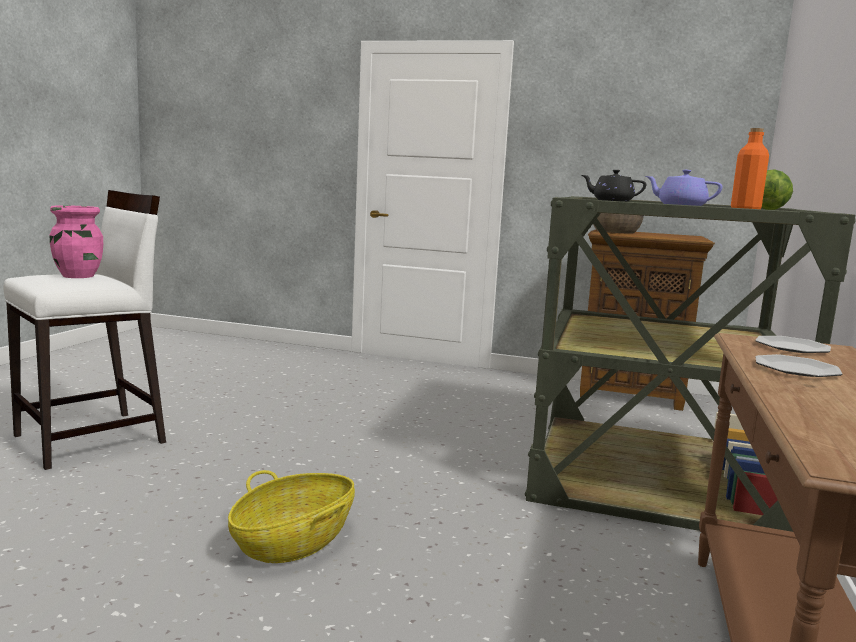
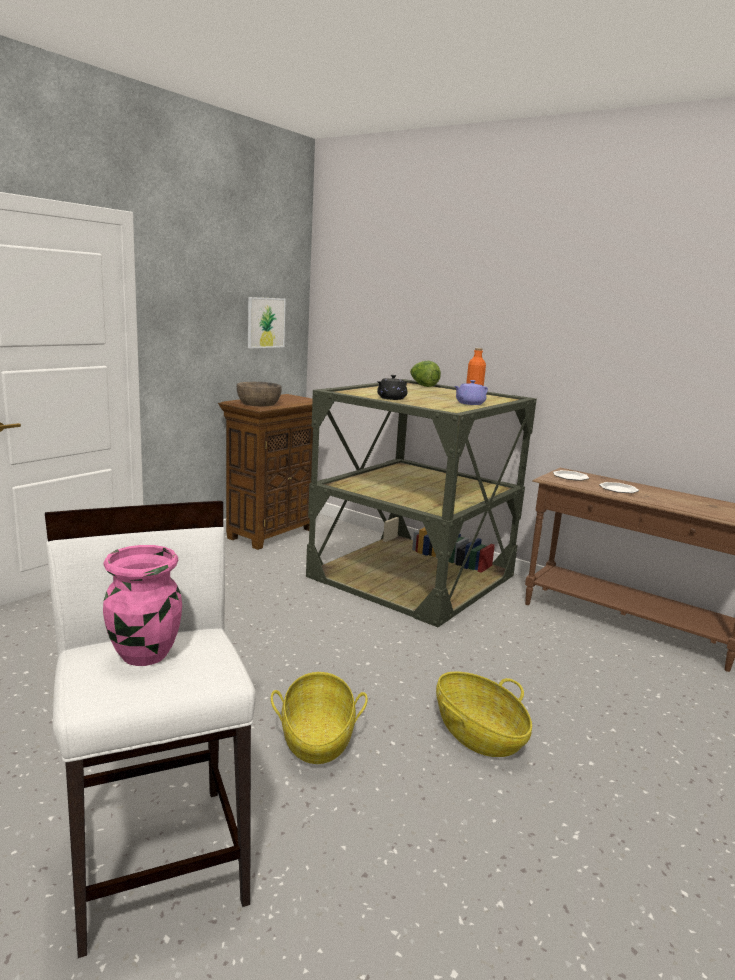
camera: 70 degrees left, 5 degrees up
none -> picture [248,297,286,349]
none -> basket [271,672,368,764]

